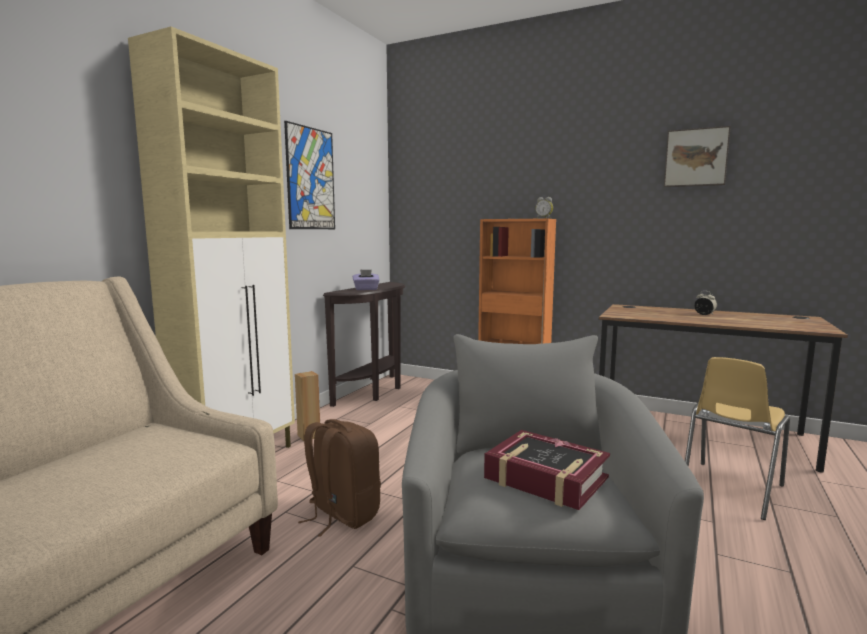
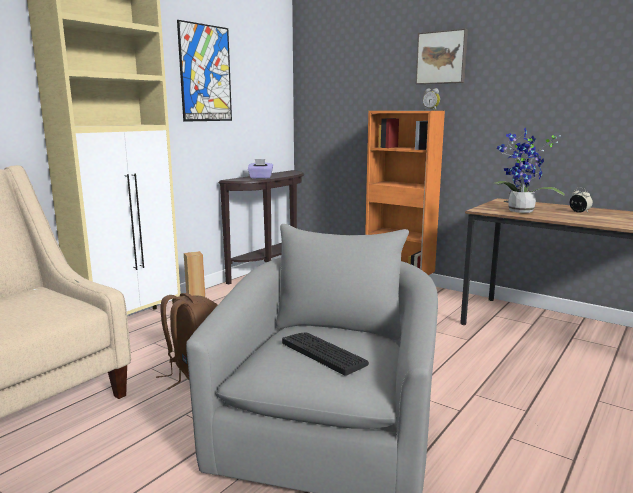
camera: 10 degrees right, 5 degrees up
book [484,430,610,510] -> keyboard [282,333,369,376]
picture [664,126,731,187] -> picture moved to [416,29,468,84]
yellow chair [685,357,790,520] -> none
none -> potted plant [494,128,565,213]

